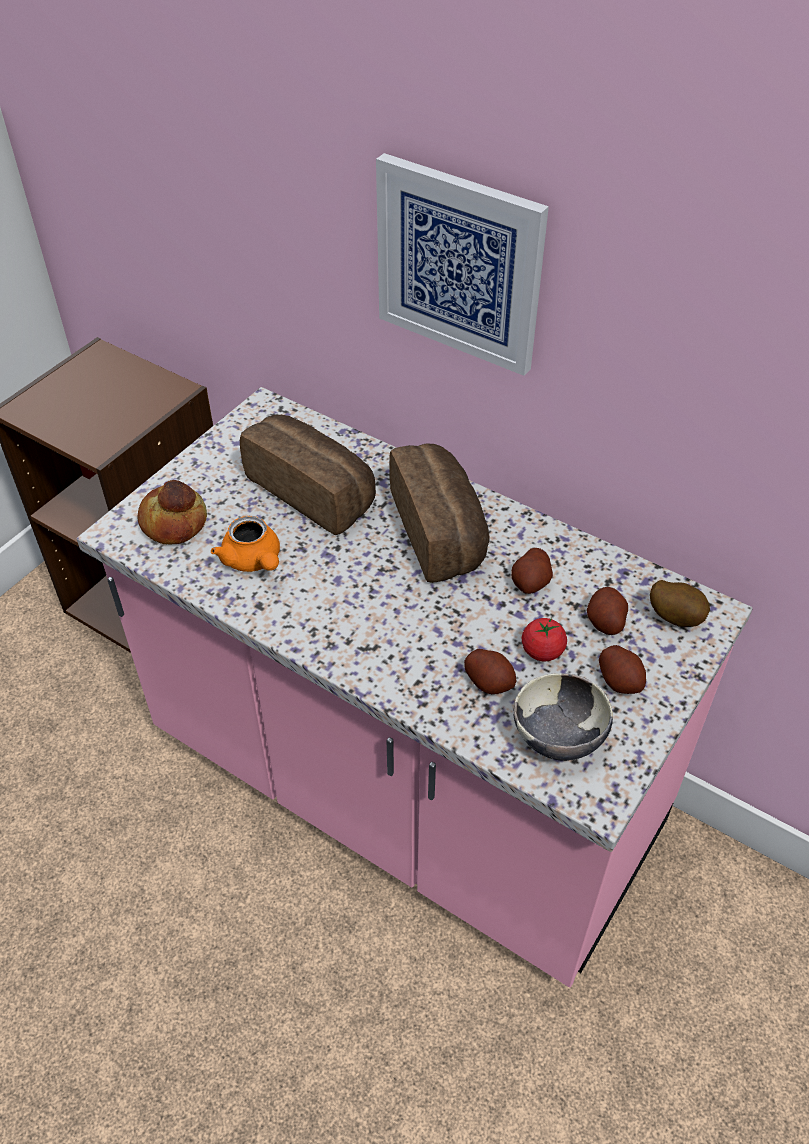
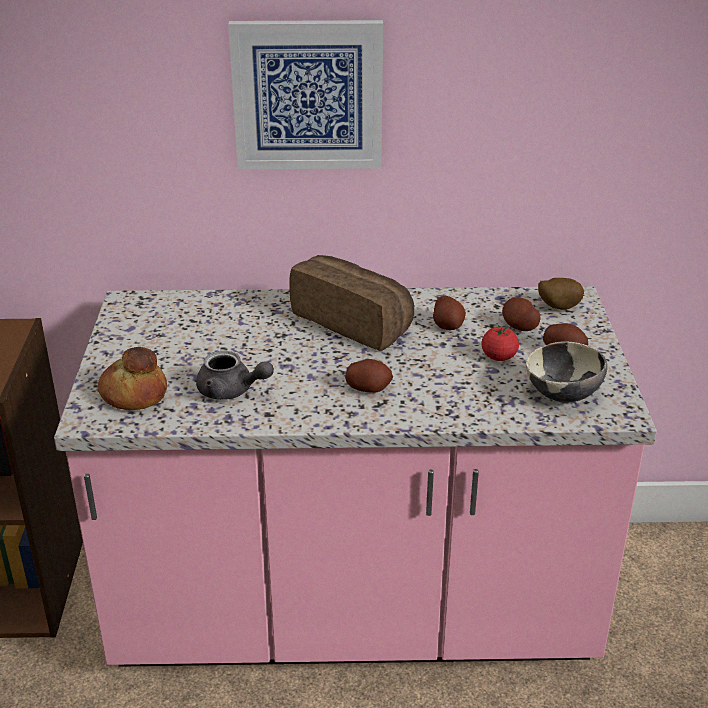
camera: 35 degrees left, 15 degrees down
orange teapot [211,516,280,572] -> grey teapot [196,351,274,400]
bread [240,415,376,535] -> none
potato [464,649,516,694] -> potato moved to [345,359,393,392]

